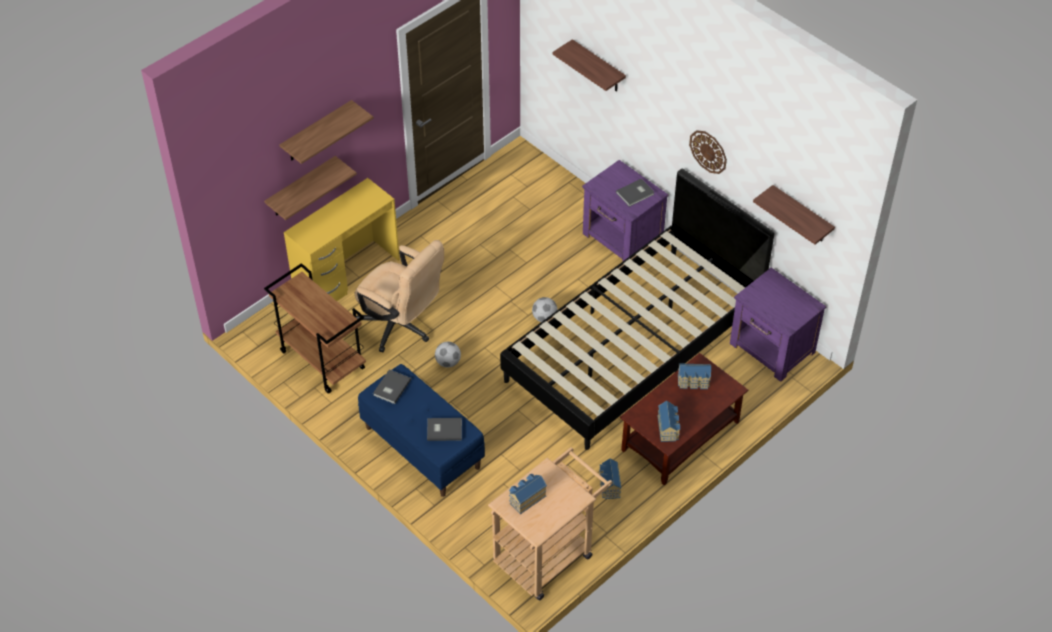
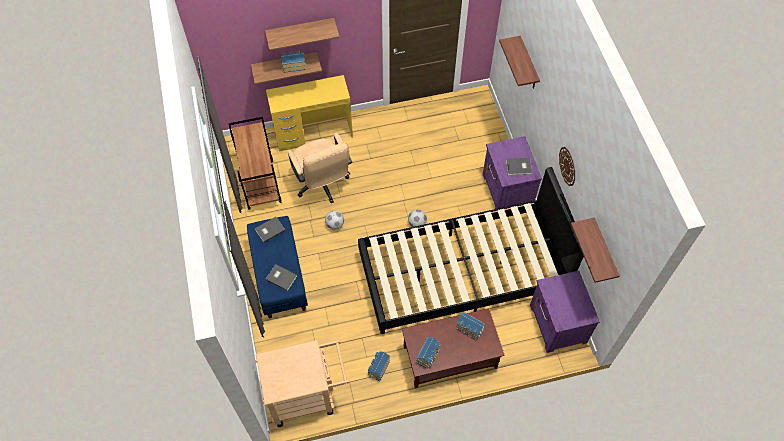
camera: 30 degrees right, 10 degrees up
toy house [509,474,547,514] -> toy house moved to [281,51,306,73]

